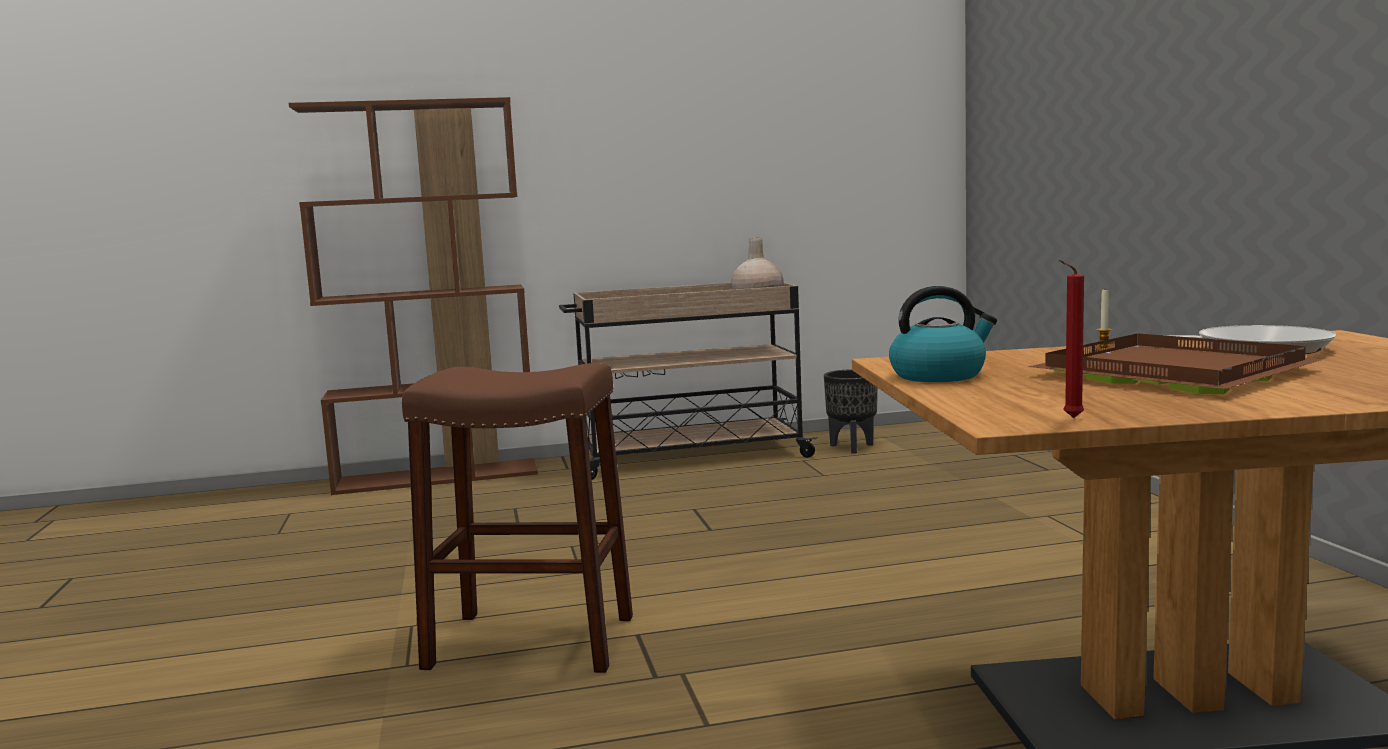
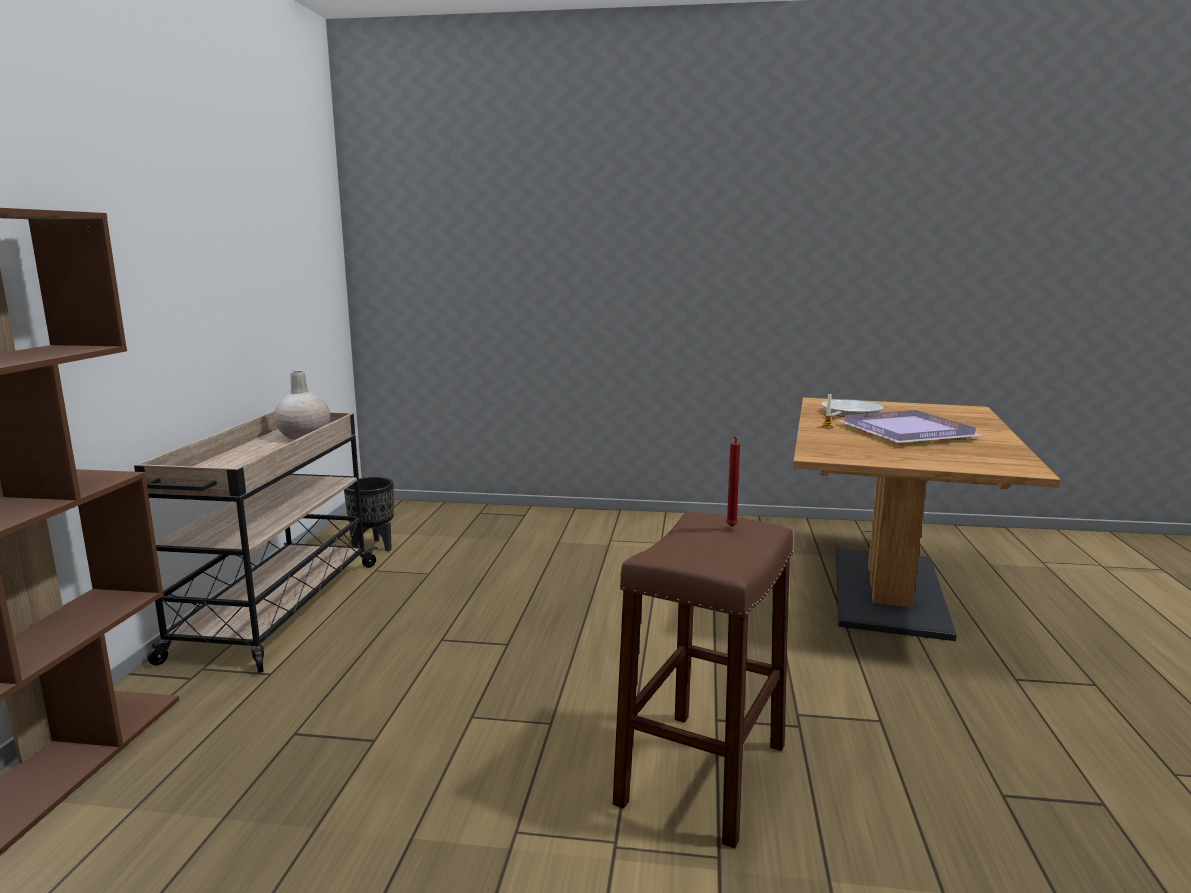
camera: 70 degrees left, 5 degrees up
kettle [889,286,997,382] -> none
brown tray [1028,333,1324,394] -> purple tray [838,410,984,443]
red candle [1059,260,1084,418] -> red candle moved to [726,436,740,527]

